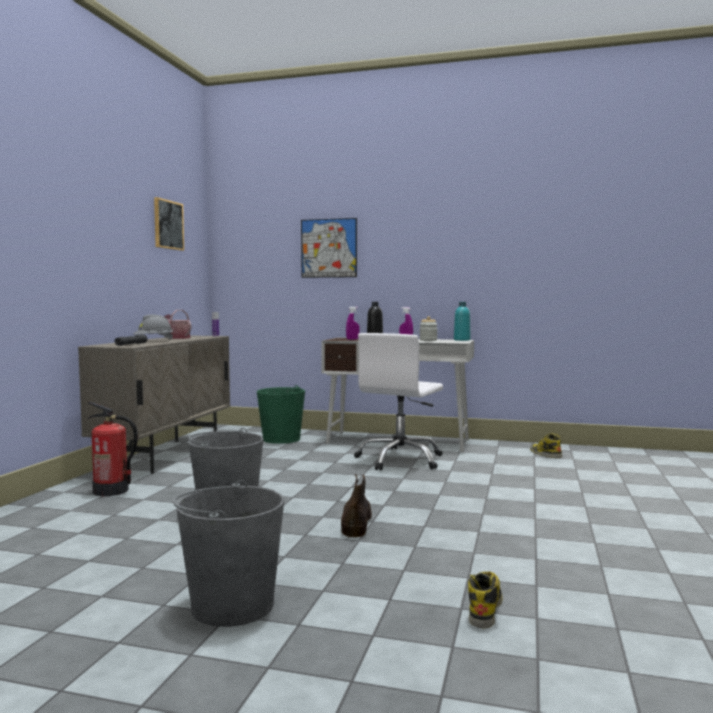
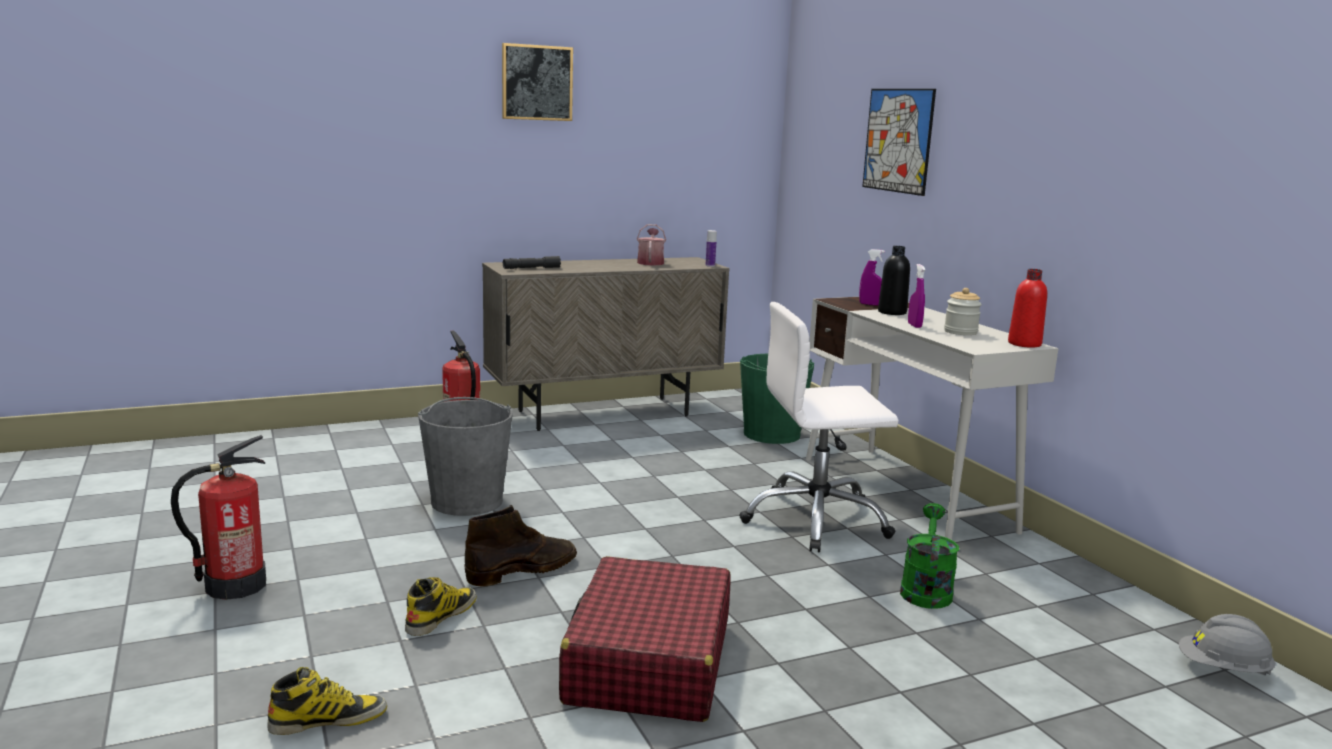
camera: 50 degrees right, 10 degrees up
grey hard hat [133,314,173,340] -> grey hard hat moved to [1179,614,1276,675]
picture [154,197,184,251] -> picture moved to [502,43,573,121]
grey bucket [173,480,285,627] -> fire extinguisher [171,435,266,600]
turquoise bottle [454,302,471,341] -> red bottle [1008,269,1047,348]
boot [530,433,562,458] -> boot moved to [405,577,477,636]
none -> red suitcase [559,556,730,722]
none -> green watering can [900,503,959,609]

